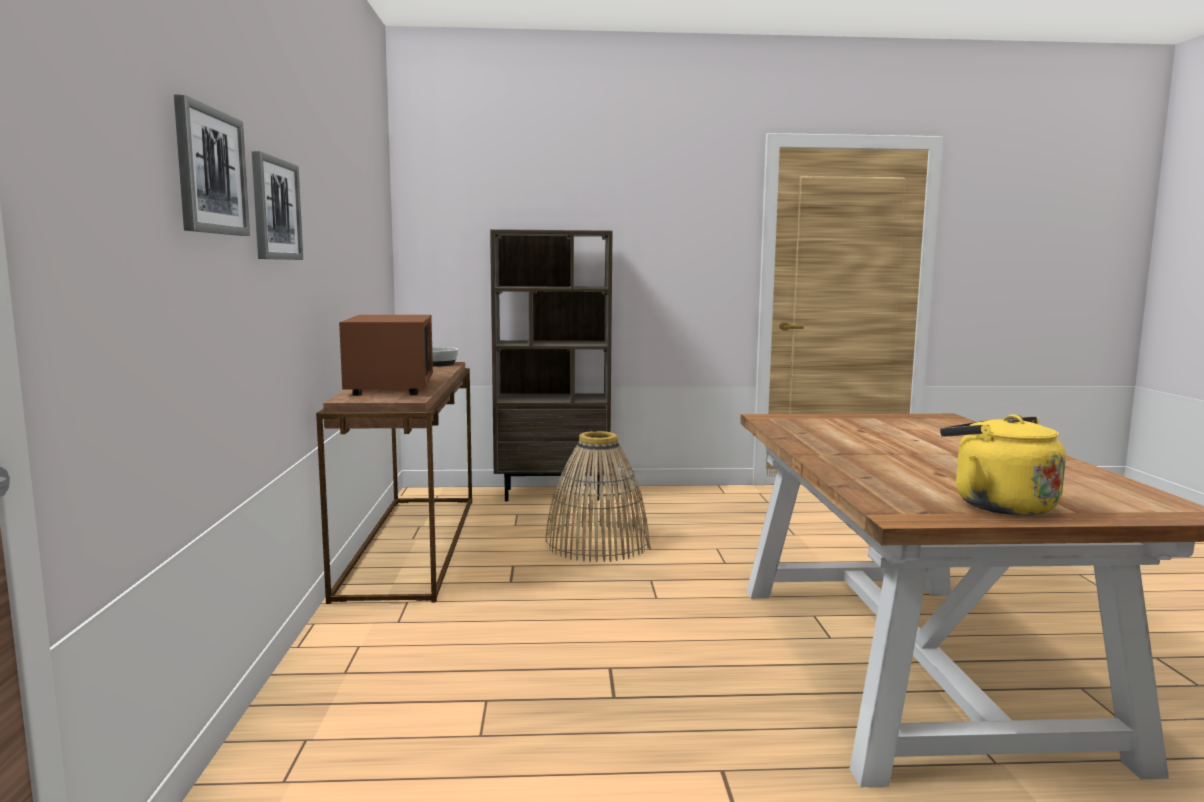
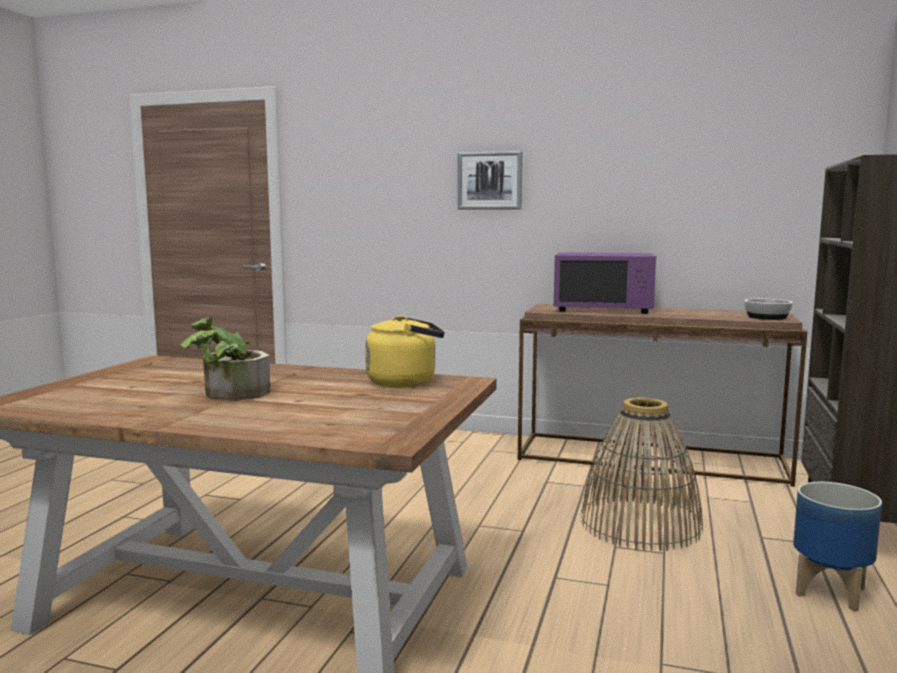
camera: 110 degrees right, 0 degrees up
picture [174,94,250,236] -> none
brown microwave [339,315,433,396] -> purple microwave [554,252,656,314]
yellow kettle [940,415,1066,515] -> yellow kettle moved to [365,315,445,387]
none -> potted plant [181,317,270,401]
none -> planter [793,482,882,611]

